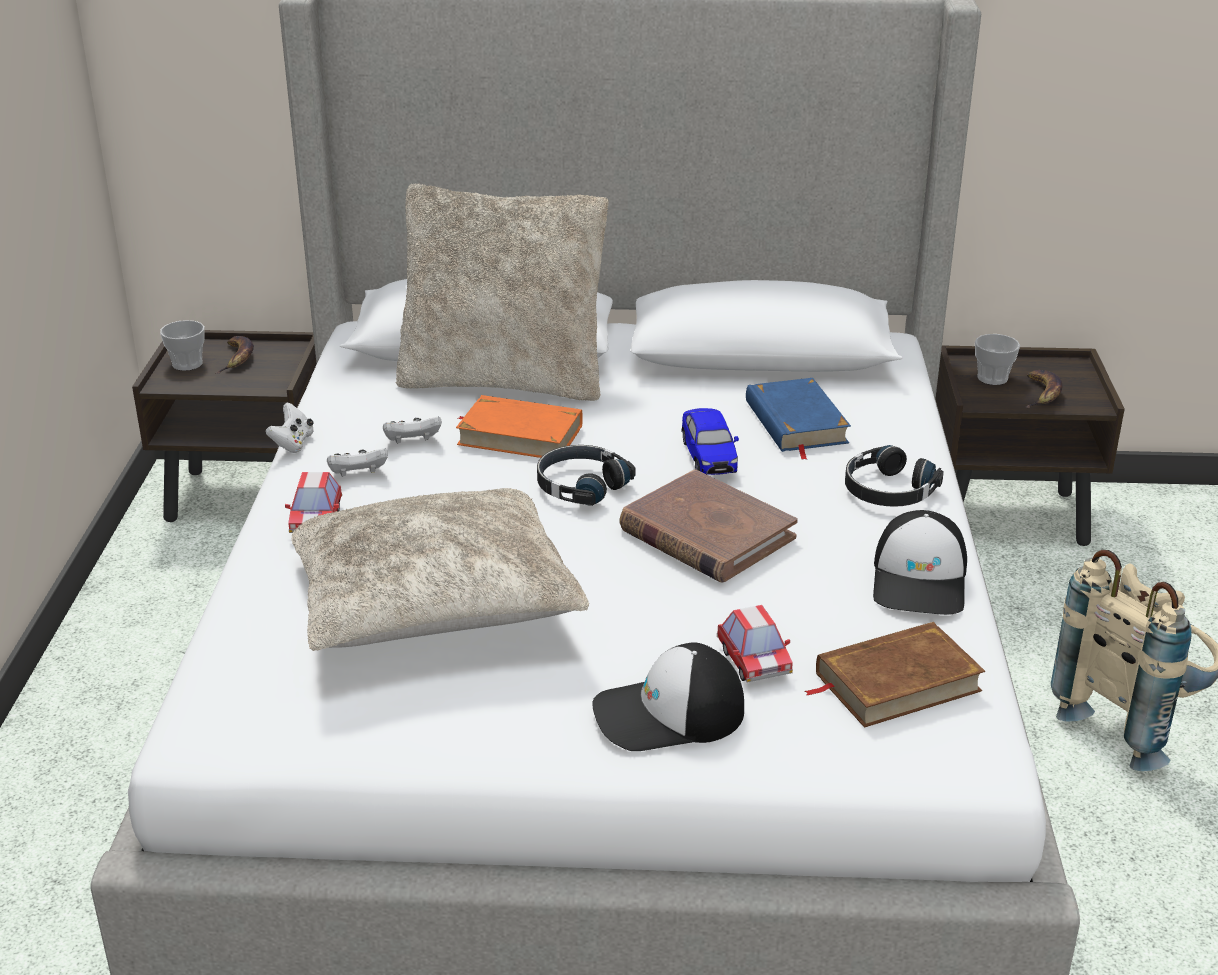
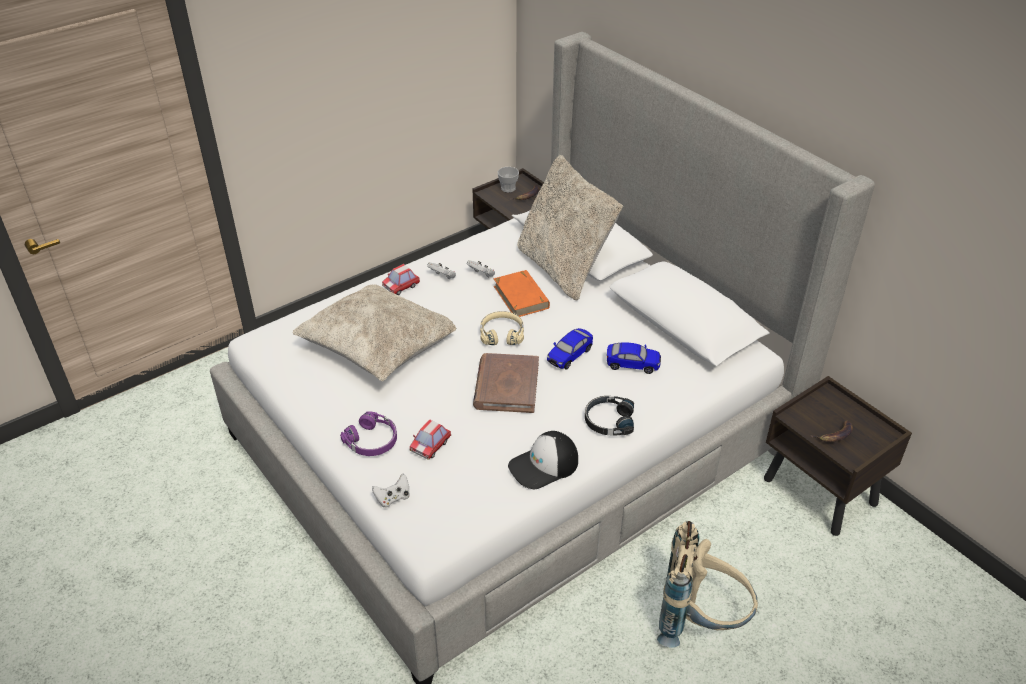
camera: 50 degrees right, 10 degrees up
white game controller [265,403,314,453] -> white game controller moved to [372,474,410,508]
black headphones [537,445,635,506] -> beige headphones [480,311,524,345]
cap [592,642,744,751] -> purple headphones [340,411,397,456]
blue book [746,378,851,460] -> toy car [607,342,661,374]
brown book [805,622,985,727] -> none
cup [975,334,1020,385] -> none

